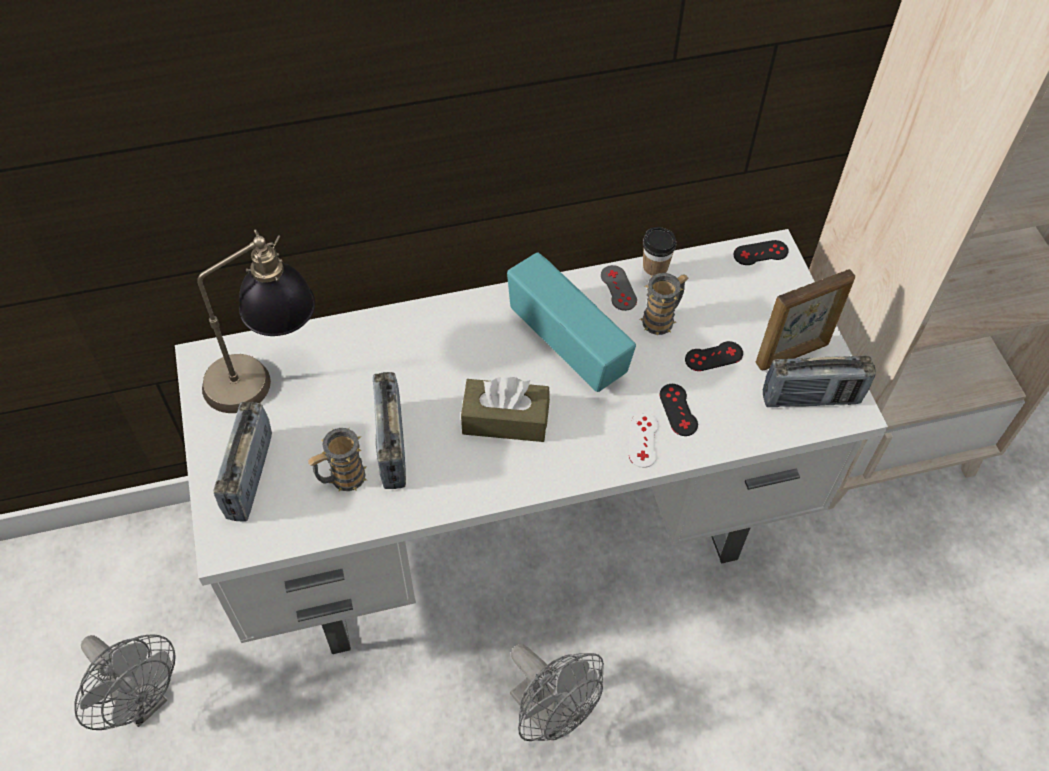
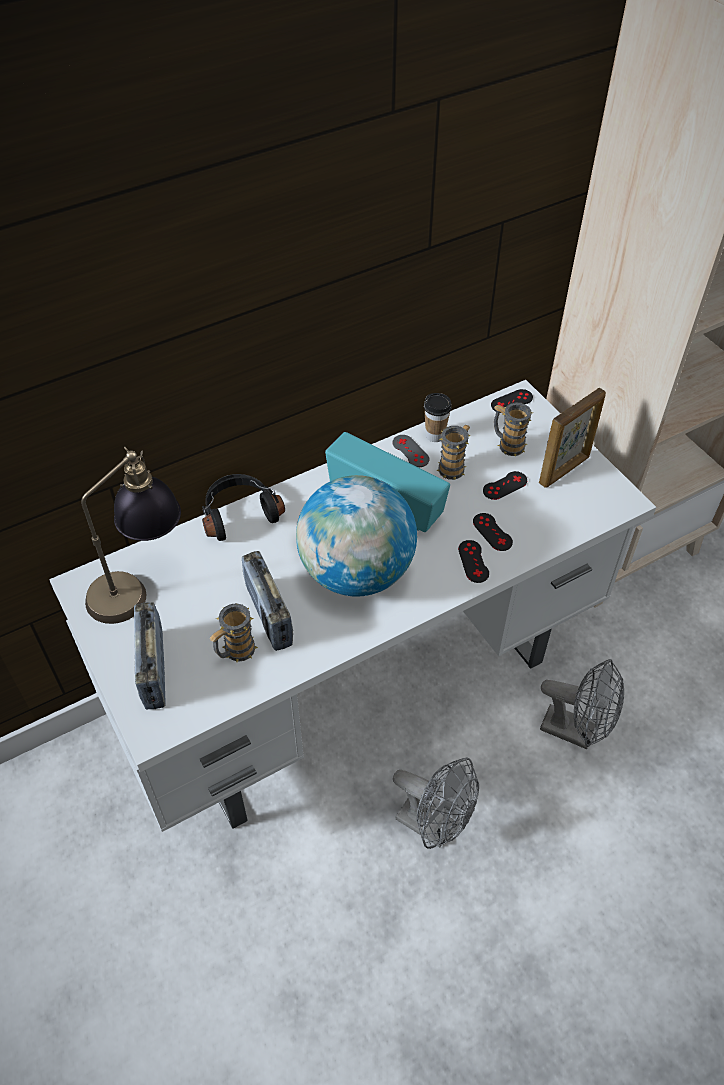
camera: 15 degrees left, 5 degrees down
grey fan [74,634,176,730] -> grey fan moved to [540,659,624,749]
brown tissue box [461,377,550,442] -> globe [296,475,417,597]
white game controller [629,413,658,468] -> black game controller [458,540,489,583]
radio [763,356,876,407] -> none
none -> black headphones [202,474,285,541]
none -> mug [494,402,533,456]

